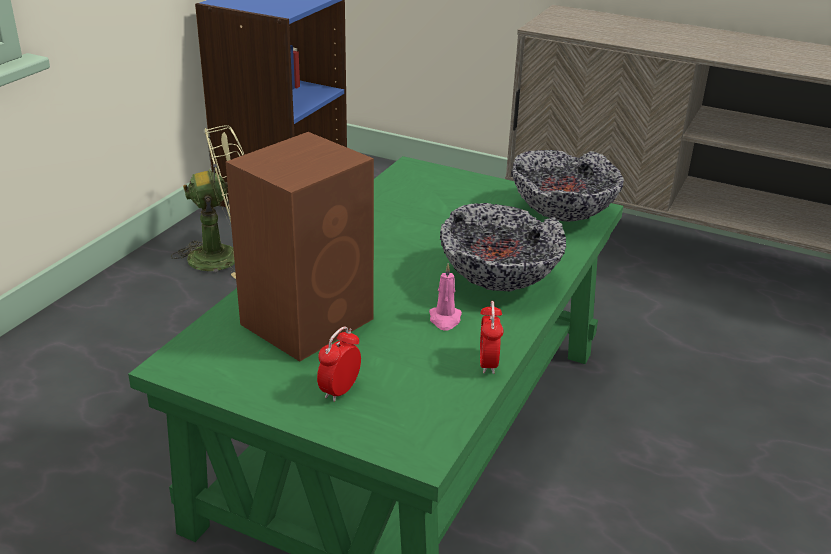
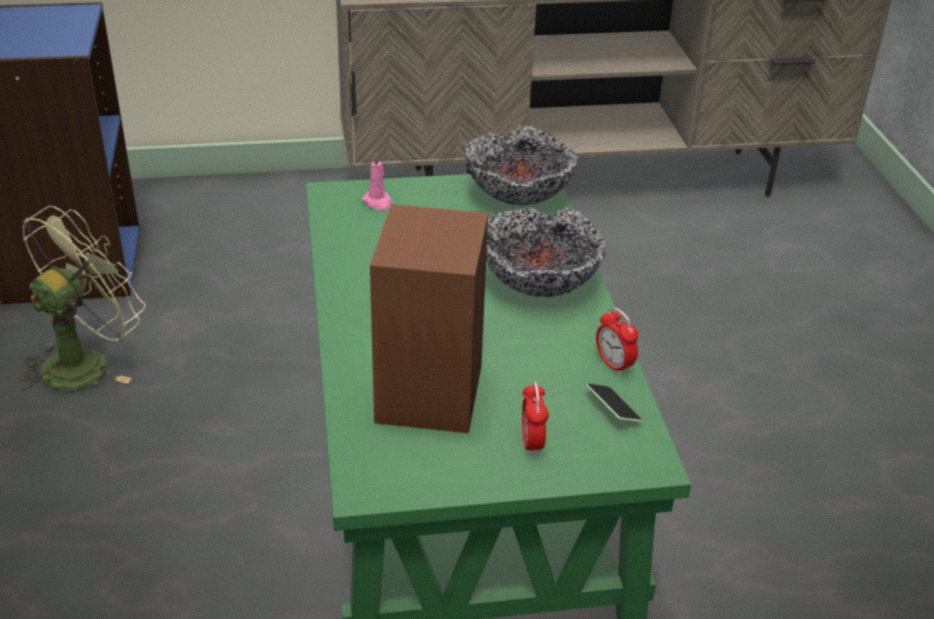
camera: 35 degrees left, 5 degrees up
pink candle [429,263,462,331] -> pink candle moved to [362,154,392,210]
none -> phone [586,383,642,422]

